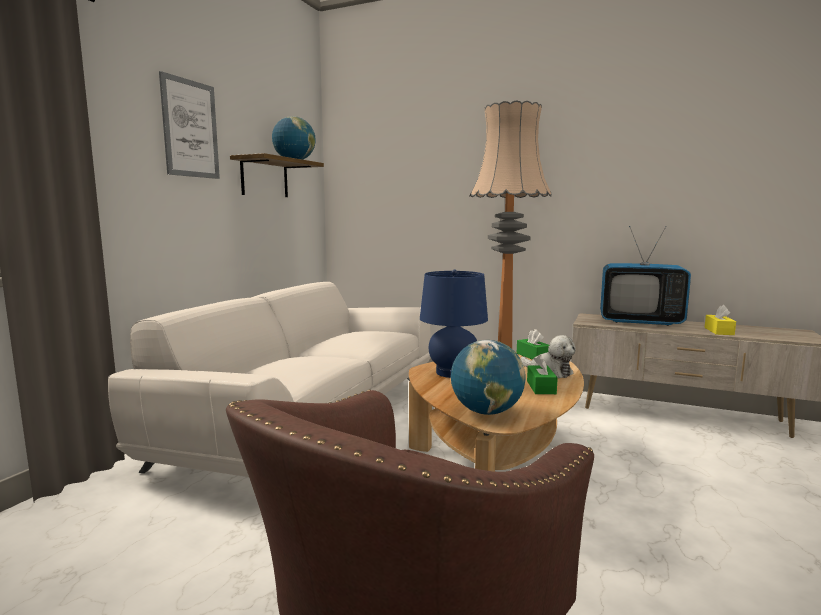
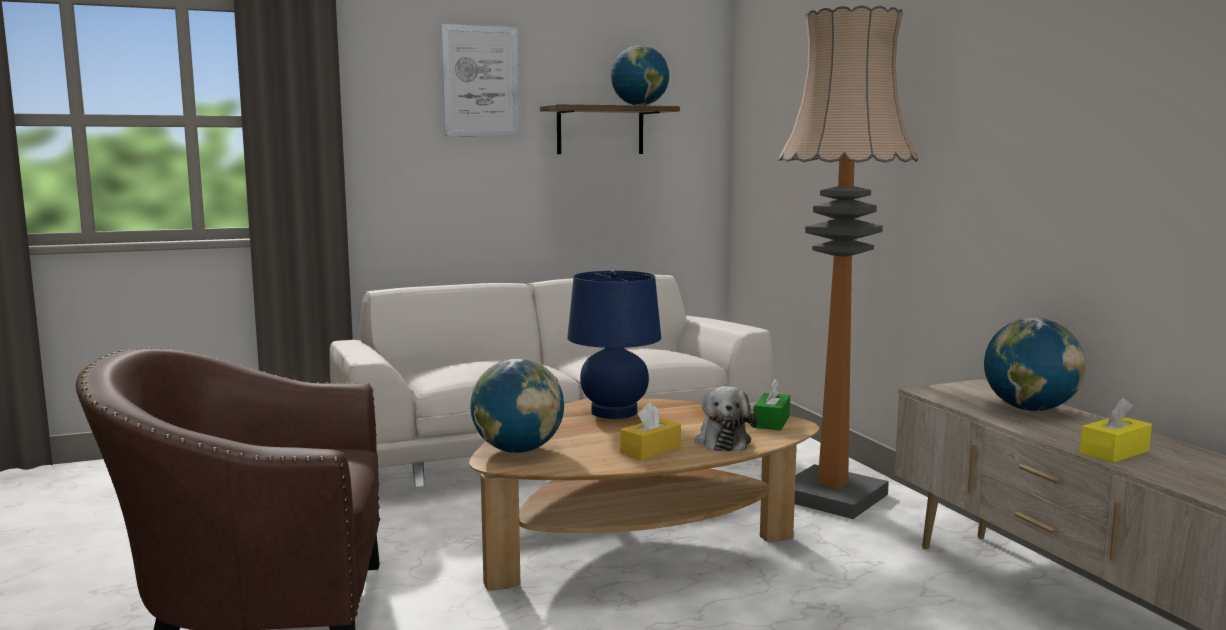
camera: 45 degrees right, 0 degrees up
green tissue box [527,355,558,394] -> yellow tissue box [620,403,681,460]
television [600,226,691,326] -> globe [984,318,1086,411]

